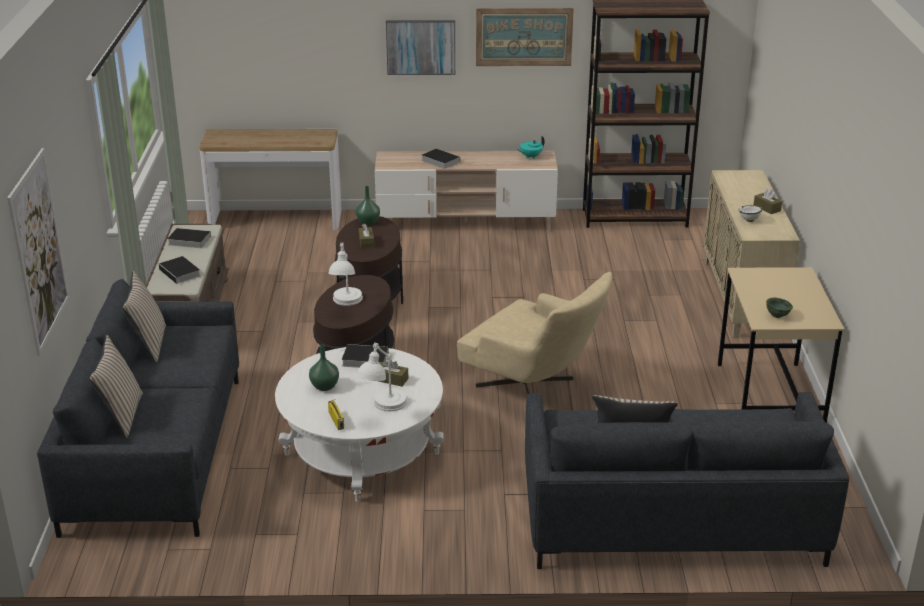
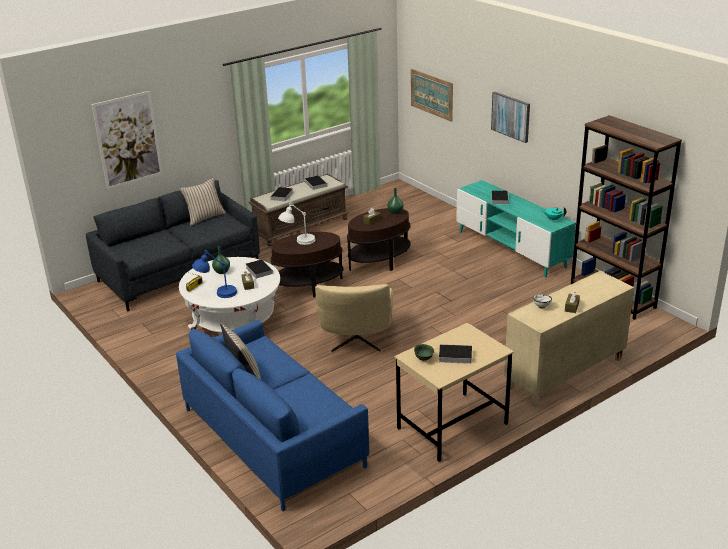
camera: 55 degrees right, 0 degrees up
beige pillow [89,335,143,438] -> none
console table [199,129,342,230] -> none
white table lamp [356,342,407,411] -> blue table lamp [192,250,237,298]
beige tv stand [375,151,558,231] -> turquoise tv stand [456,180,576,278]
picture [476,8,574,66] -> picture moved to [411,69,453,122]
grey sofa [525,392,849,569] -> blue sofa [176,320,369,512]
none -> book [434,344,472,364]

